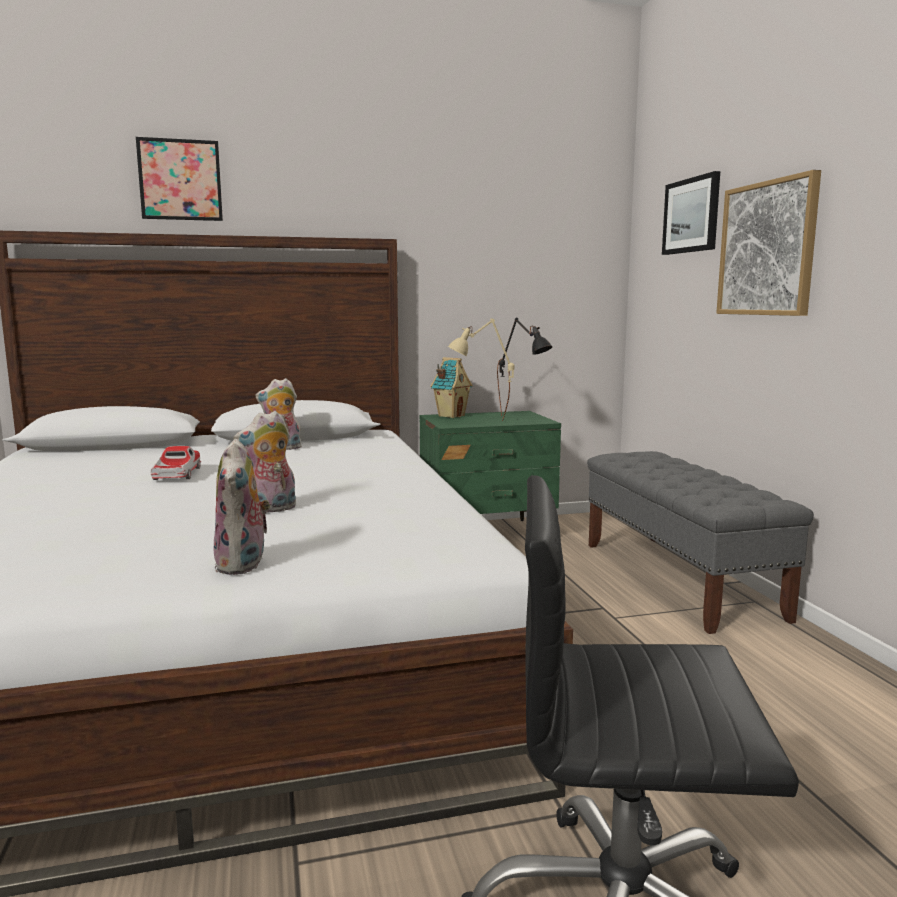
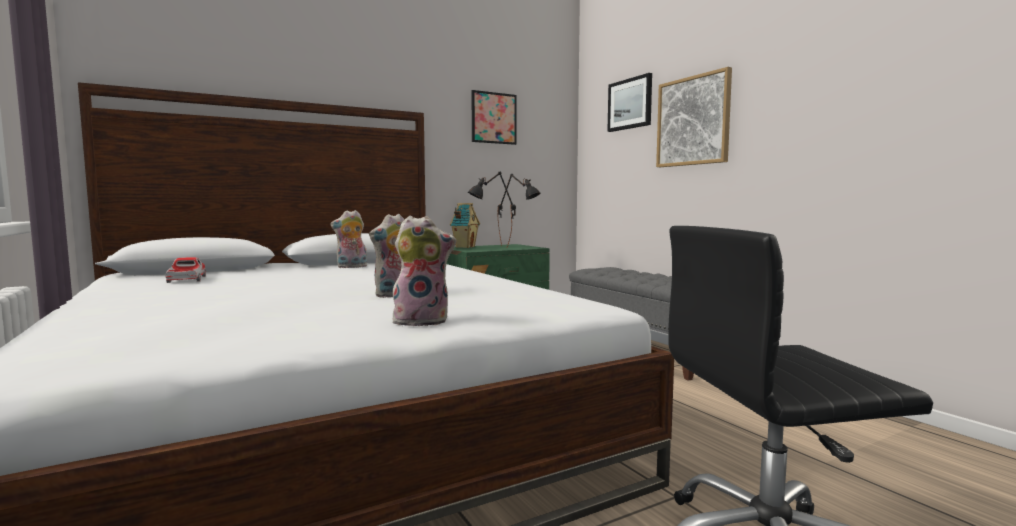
camera: 15 degrees left, 5 degrees down
picture [136,137,223,221] -> picture moved to [471,90,517,145]
toy car [151,446,202,480] -> toy car moved to [165,257,206,283]
plush toy [213,439,271,575] -> plush toy turned 75 degrees counterclockwise [393,216,456,326]
beige table lamp [448,319,515,420] -> black table lamp [468,172,516,248]

